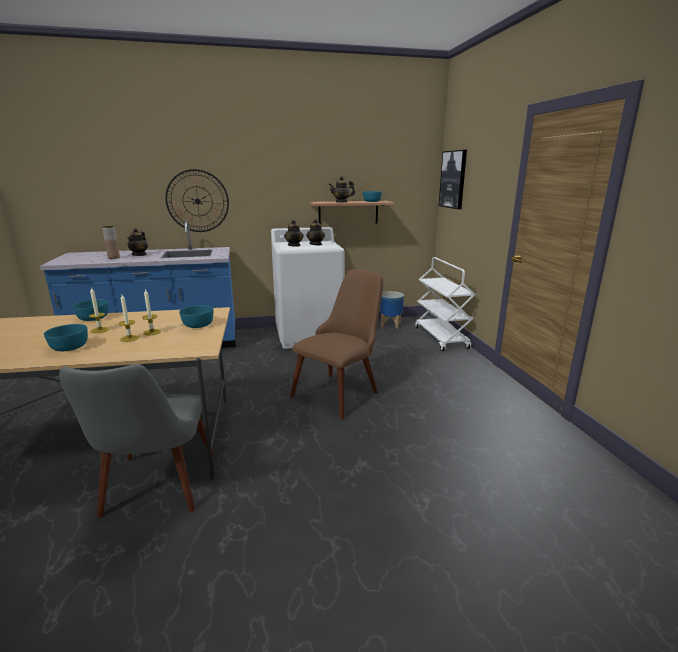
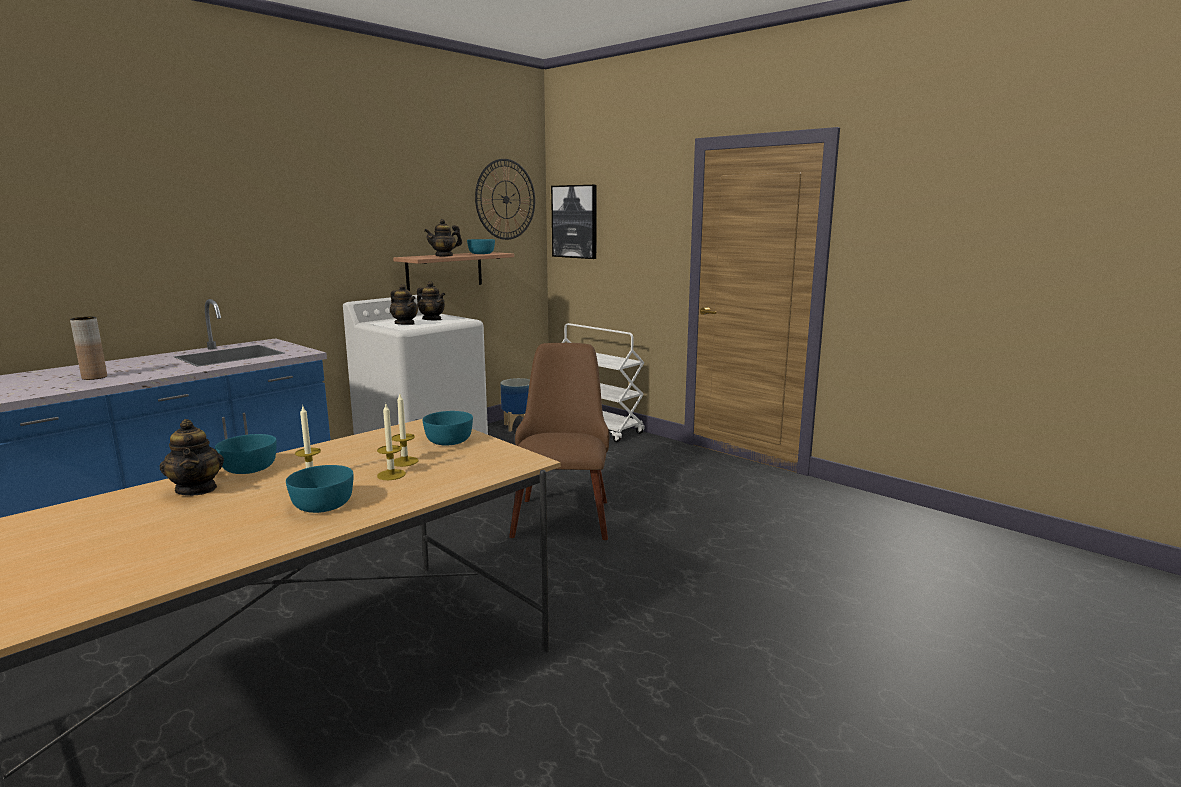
camera: 35 degrees left, 5 degrees down
grey chair [59,364,214,518] -> none
teapot [127,228,148,256] -> teapot moved to [160,419,224,496]
wall clock [165,169,229,232] -> wall clock moved to [475,159,535,240]

